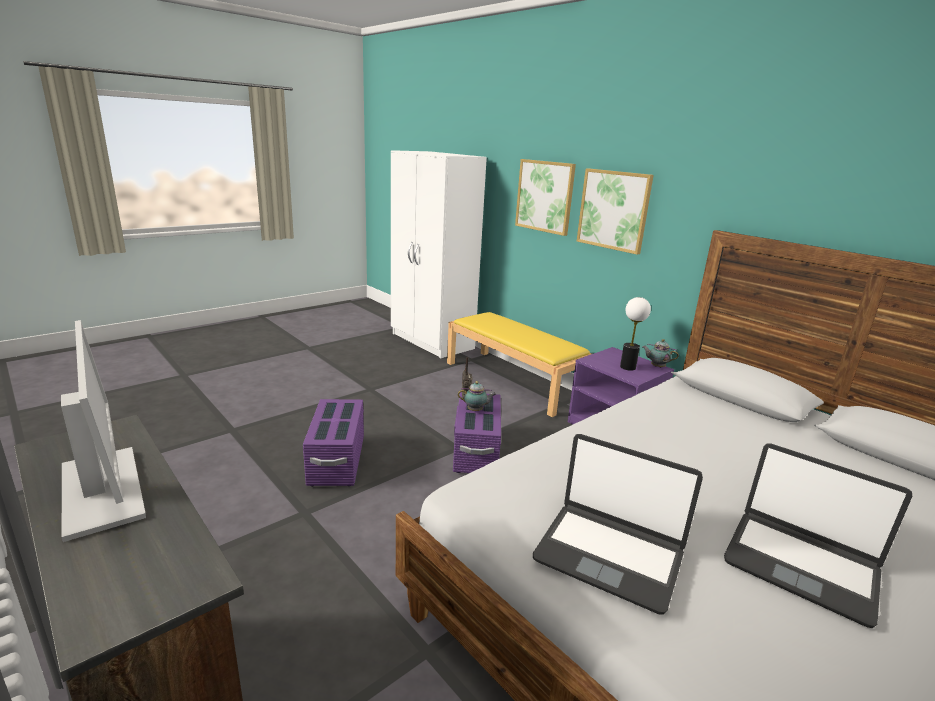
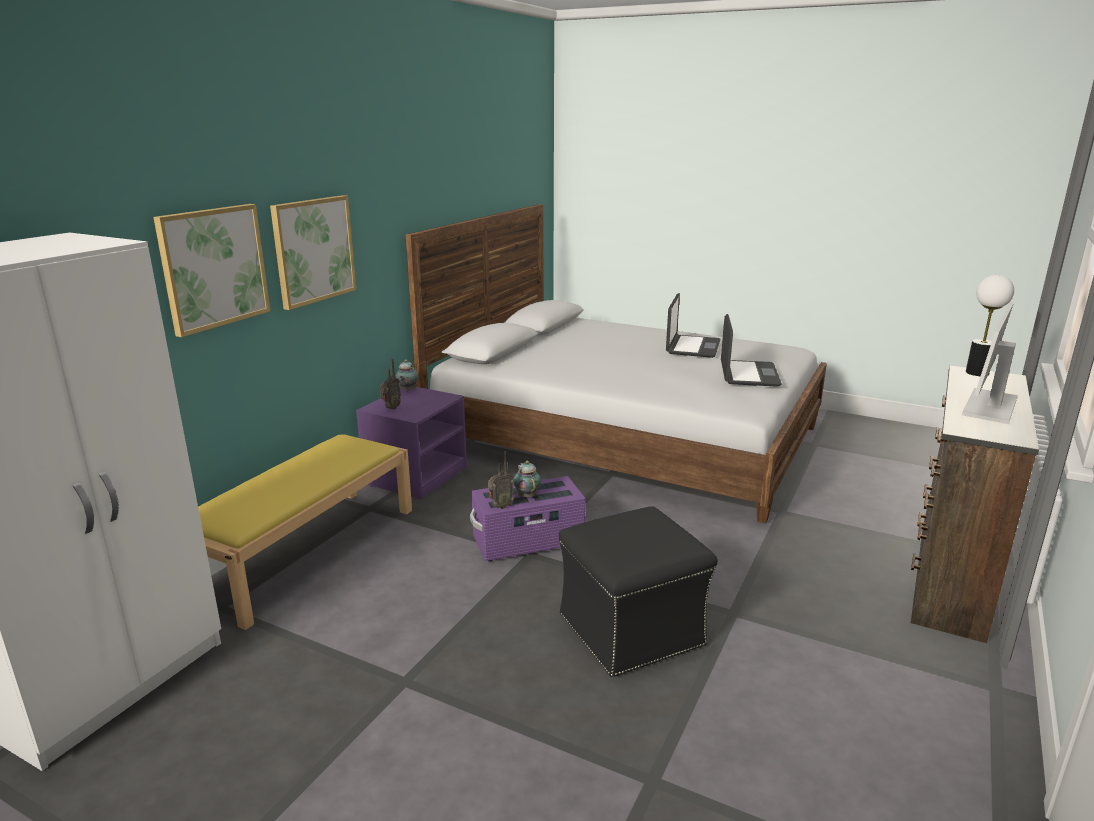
camera: 110 degrees left, 0 degrees up
purple storage box [303,399,364,486] -> black ottoman [559,506,718,677]
table lamp [620,297,651,371] -> table lamp moved to [966,275,1014,376]
none -> radio [380,359,401,410]

